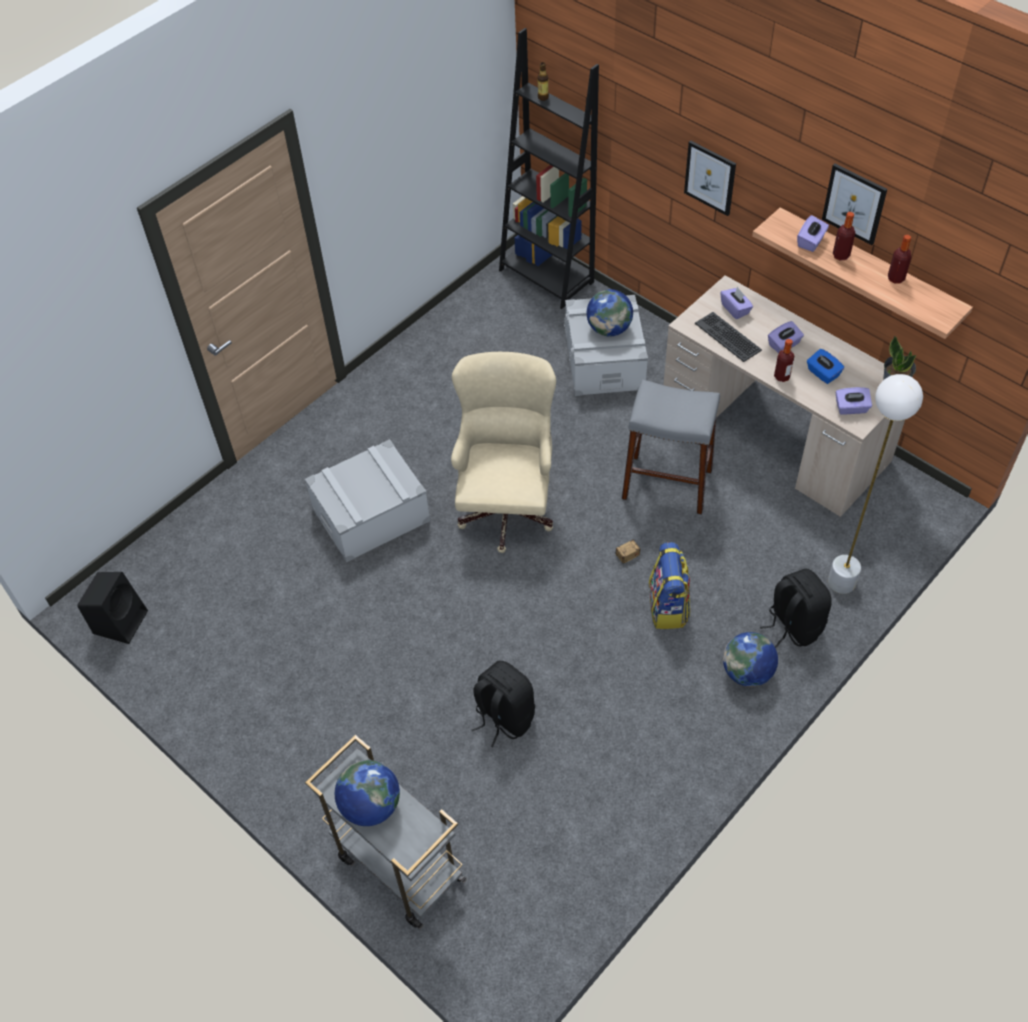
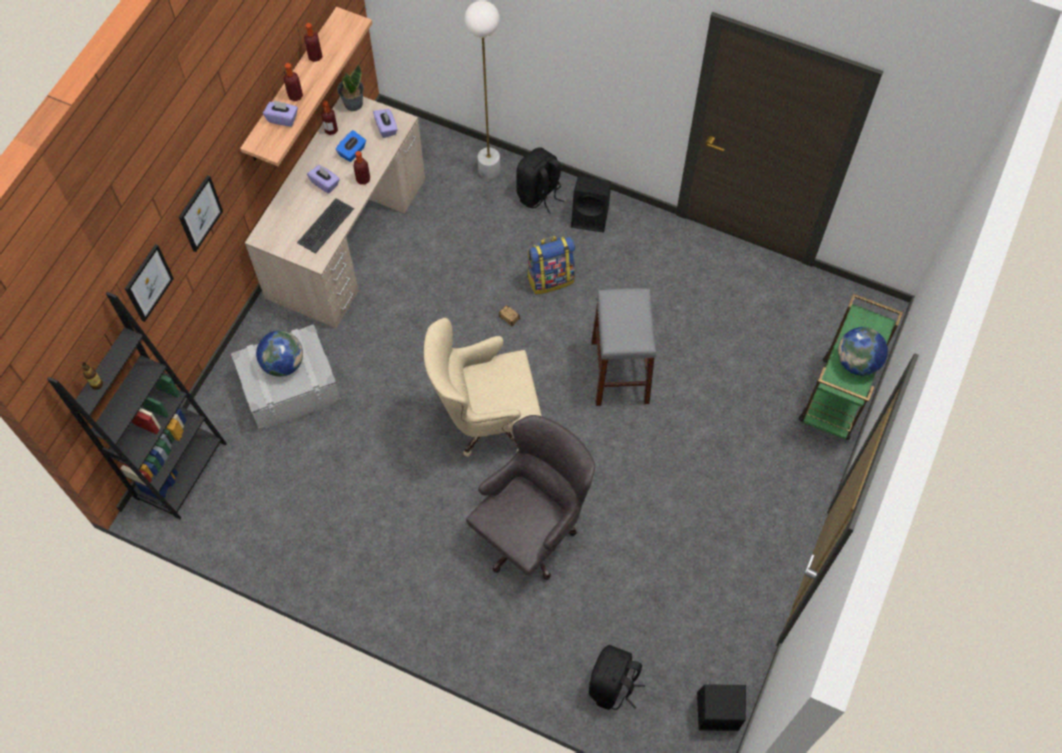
camera: 110 degrees left, 10 degrees up
grey storage box [305,439,430,562] -> grey office chair [466,415,595,580]
grey cart [305,735,467,929] -> green cart [799,293,903,440]
black backpack [472,660,535,748] -> black backpack moved to [589,645,645,710]
grey stool [622,379,720,515] -> grey stool moved to [591,288,656,406]
purple tissue box [720,287,753,319] -> none
globe [723,632,778,687] -> black speaker [571,176,611,233]
picture [822,164,887,245] -> picture moved to [125,244,174,322]
none -> bottle [321,101,338,135]

